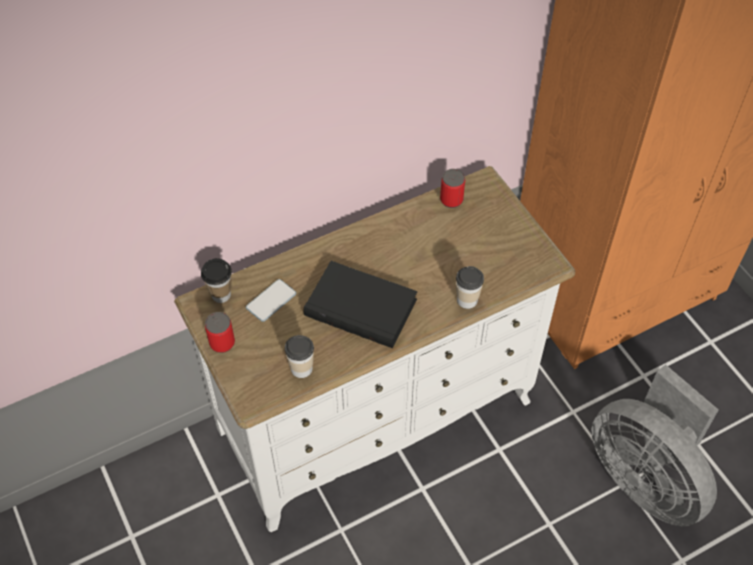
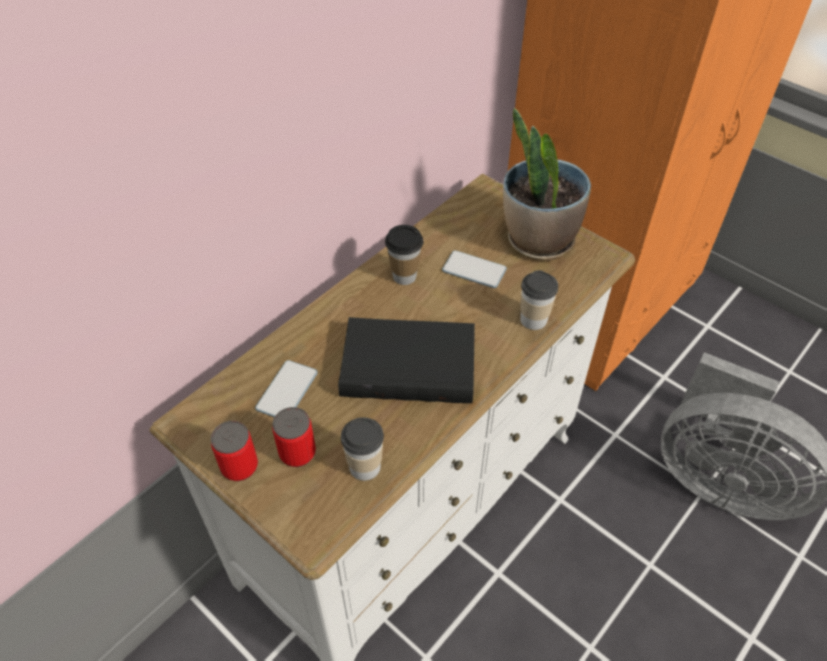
camera: 20 degrees left, 5 degrees down
cup [201,258,232,303] -> cup moved to [385,225,424,285]
can [440,169,465,208] -> can moved to [272,407,316,467]
none -> phone [442,250,507,288]
none -> potted plant [503,108,591,261]

